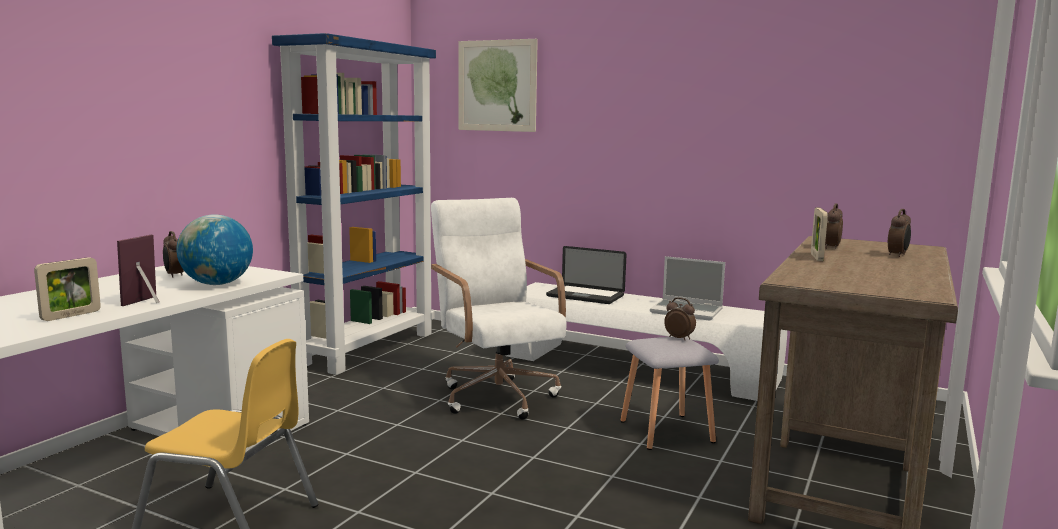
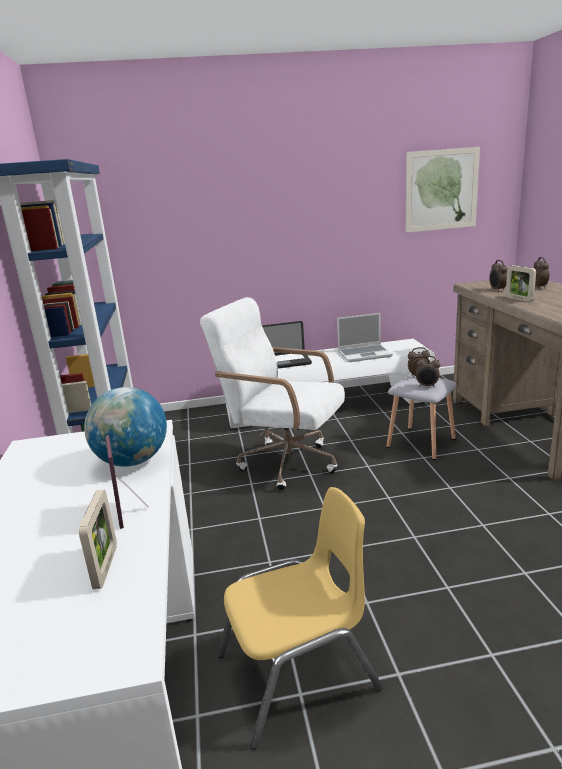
camera: 35 degrees left, 10 degrees up
alarm clock [163,231,184,278] -> alarm clock moved to [416,356,440,388]
picture [459,39,538,132] -> picture moved to [406,147,480,233]

